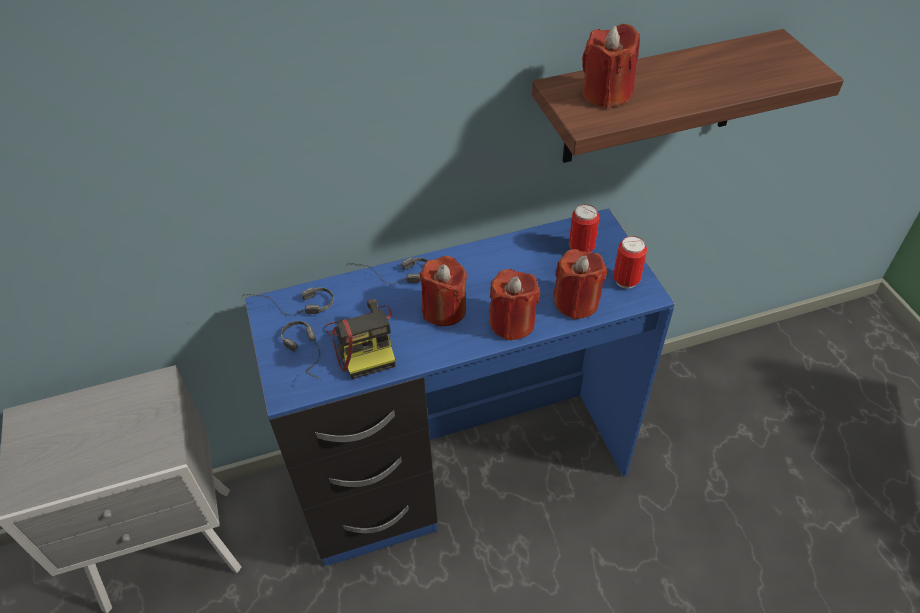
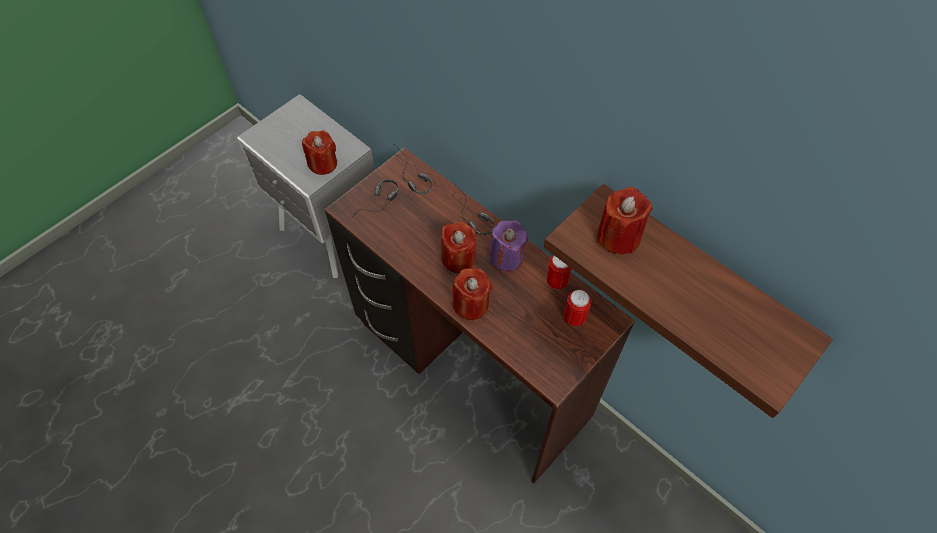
camera: 60 degrees right, 10 degrees up
blue desk [245,208,675,566] -> brown desk [325,148,635,483]
camera [325,299,395,379] -> none
red candle [553,249,607,319] -> red candle moved to [302,130,337,175]
can [613,236,647,289] -> can moved to [547,255,572,289]
none -> purple candle [489,220,528,271]

